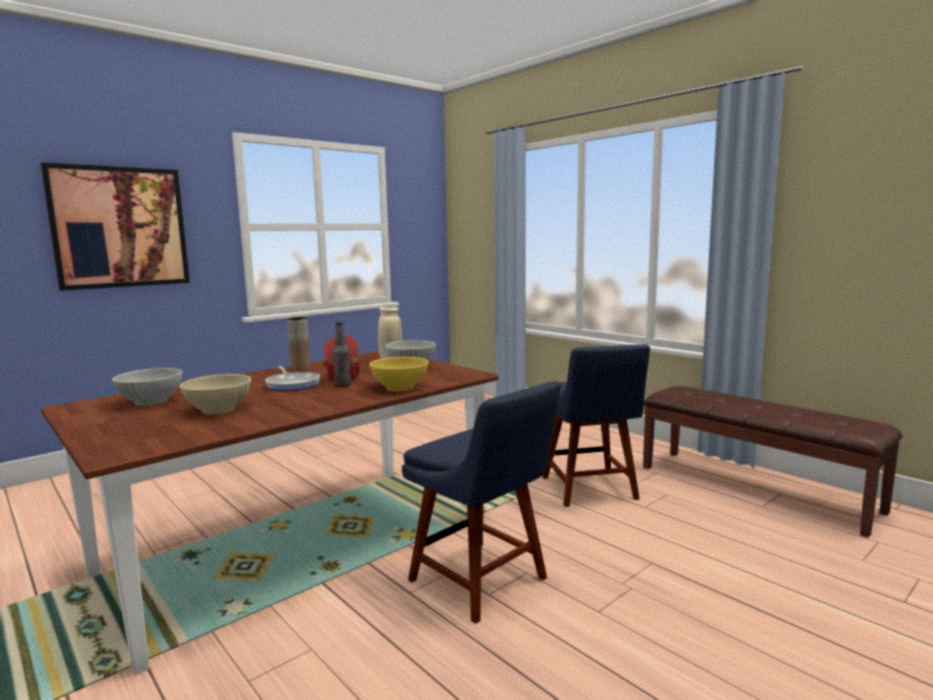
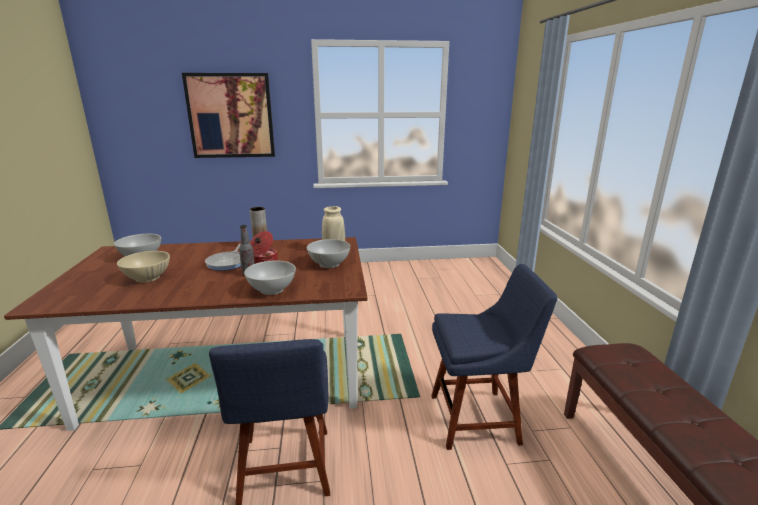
camera: 35 degrees right, 10 degrees up
yellow bowl [369,357,429,391] -> white bowl [244,260,296,295]
blue chair [543,344,650,507] -> blue chair turned 120 degrees counterclockwise [431,264,557,450]

